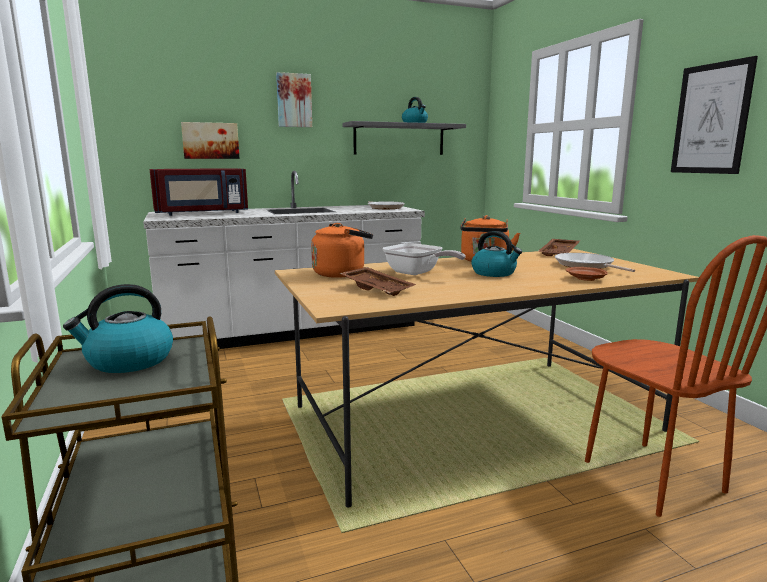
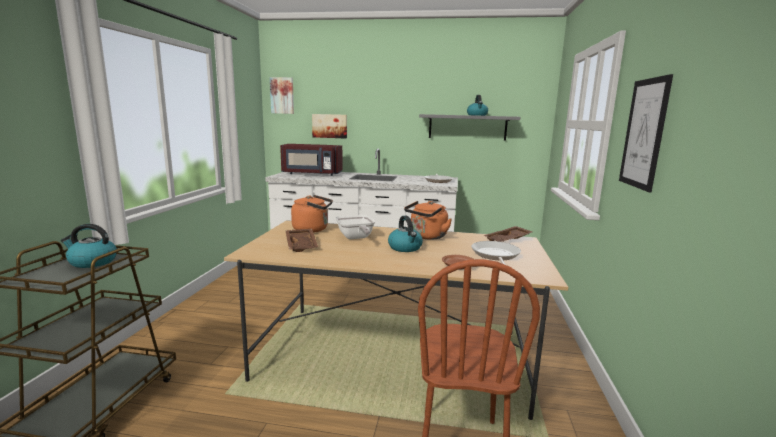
camera: 30 degrees right, 0 degrees up
picture [276,72,312,127] -> picture moved to [270,77,294,114]

